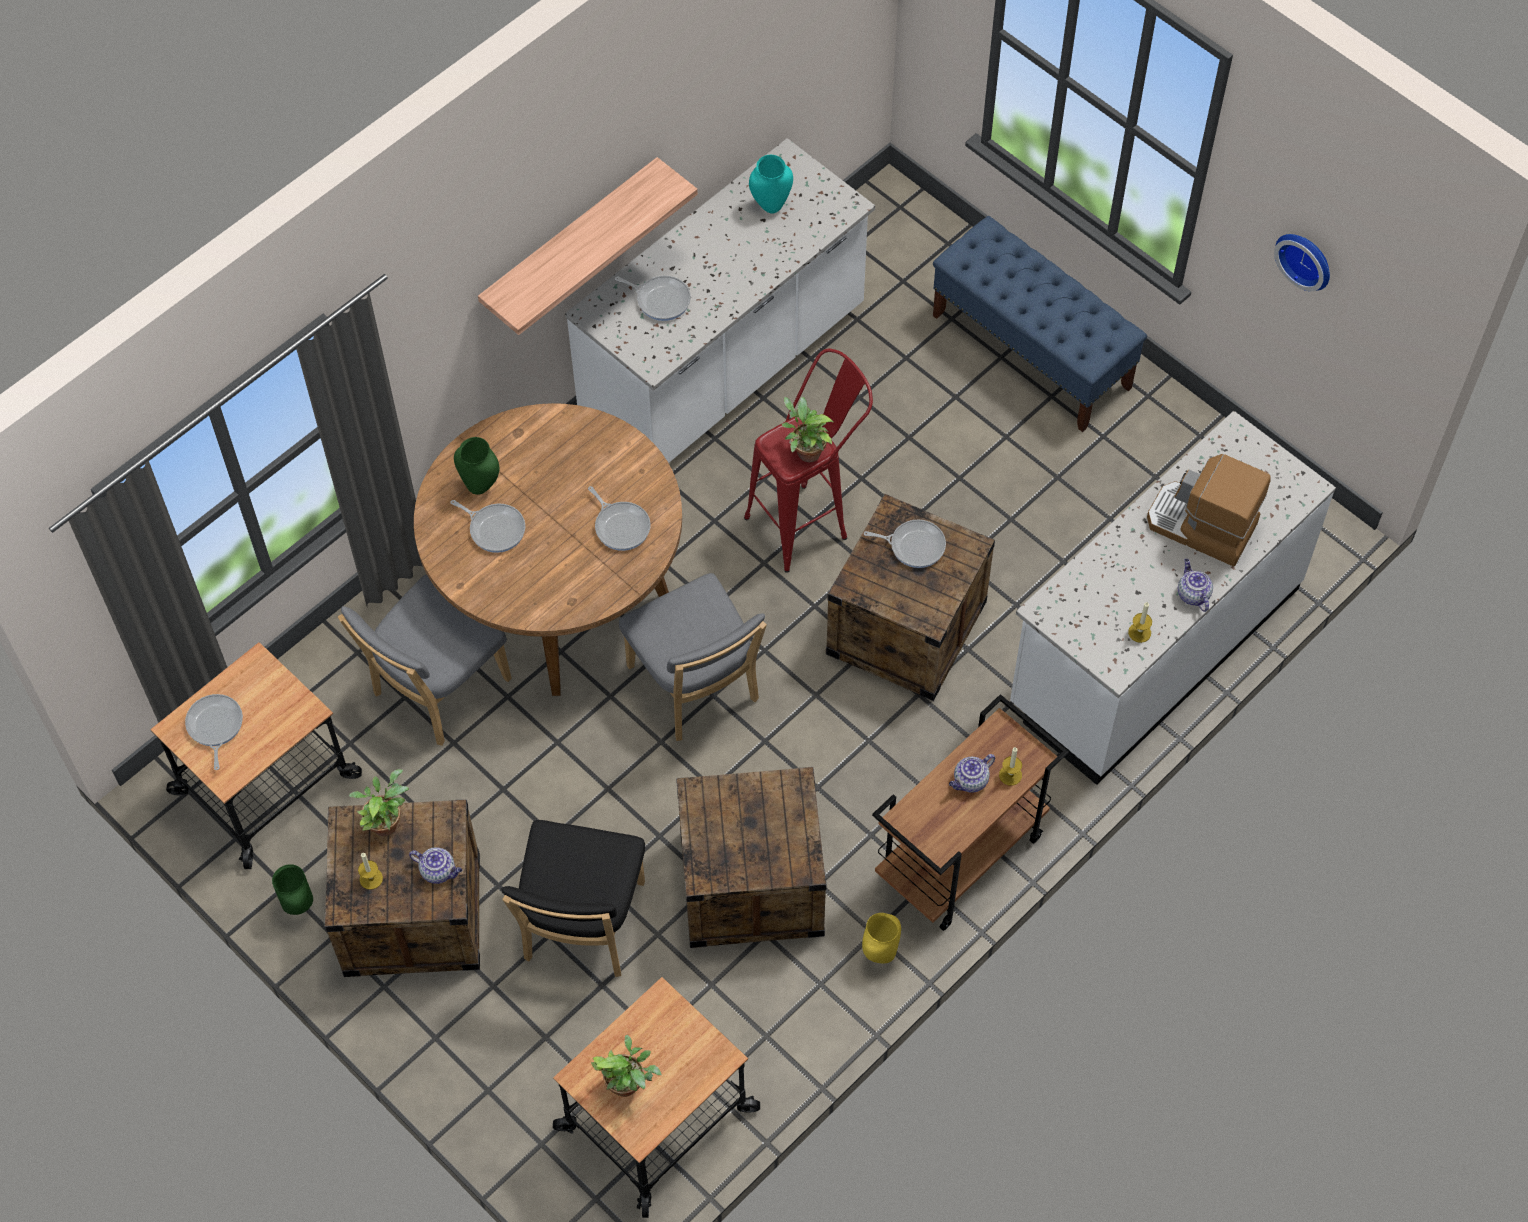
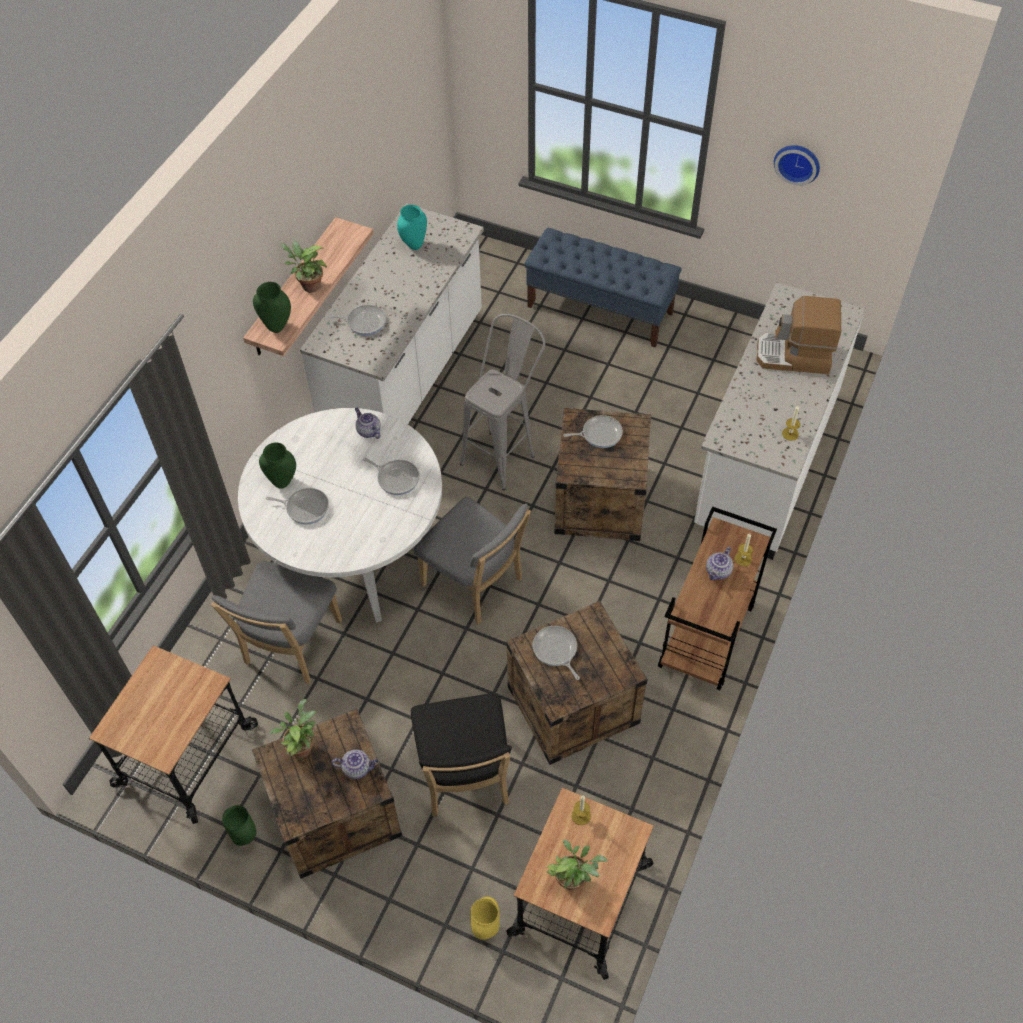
camera: 20 degrees left, 5 degrees down
frying pan [185,694,243,770] -> frying pan moved to [533,626,580,680]
candle [358,852,383,890] -> candle moved to [572,796,591,825]
brown dining table [414,403,682,696] -> white dining table [238,408,442,623]
red stool [744,349,873,573] -> grey stool [460,314,545,490]
potted plant [782,397,833,462] -> potted plant moved to [280,241,327,293]
yellow vase [862,913,901,963] -> yellow vase moved to [471,897,500,940]
teapot [1178,559,1213,612] -> teapot moved to [355,408,381,439]
none -> green vase [253,282,291,333]

